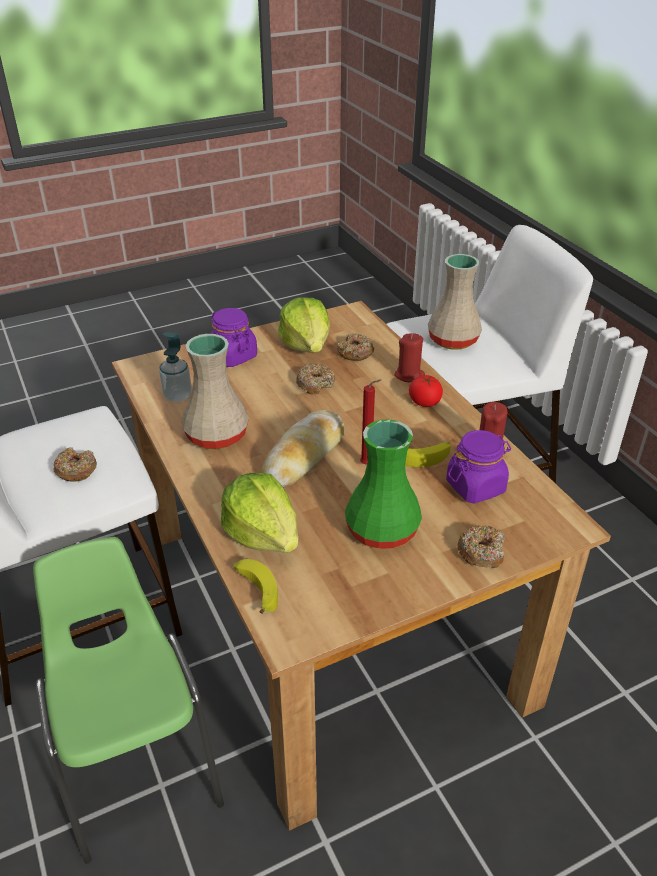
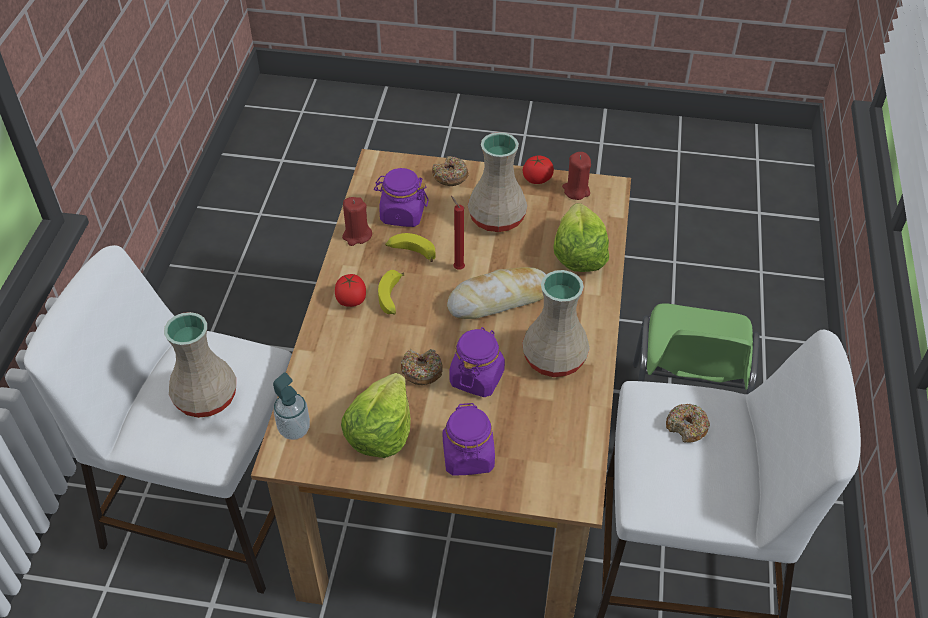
camera: 145 degrees left, 10 degrees up
soap dispenser [159,332,192,402] -> soap dispenser moved to [273,373,310,440]
banana [233,559,278,614] -> banana moved to [378,270,404,314]
donut [337,333,374,361] -> none
green vase [345,419,422,549] -> beige vase [468,132,528,232]
red candle [394,333,425,383] -> red candle moved to [562,152,591,200]
none -> purple jar [449,327,505,397]
none -> tomato [523,156,554,184]

